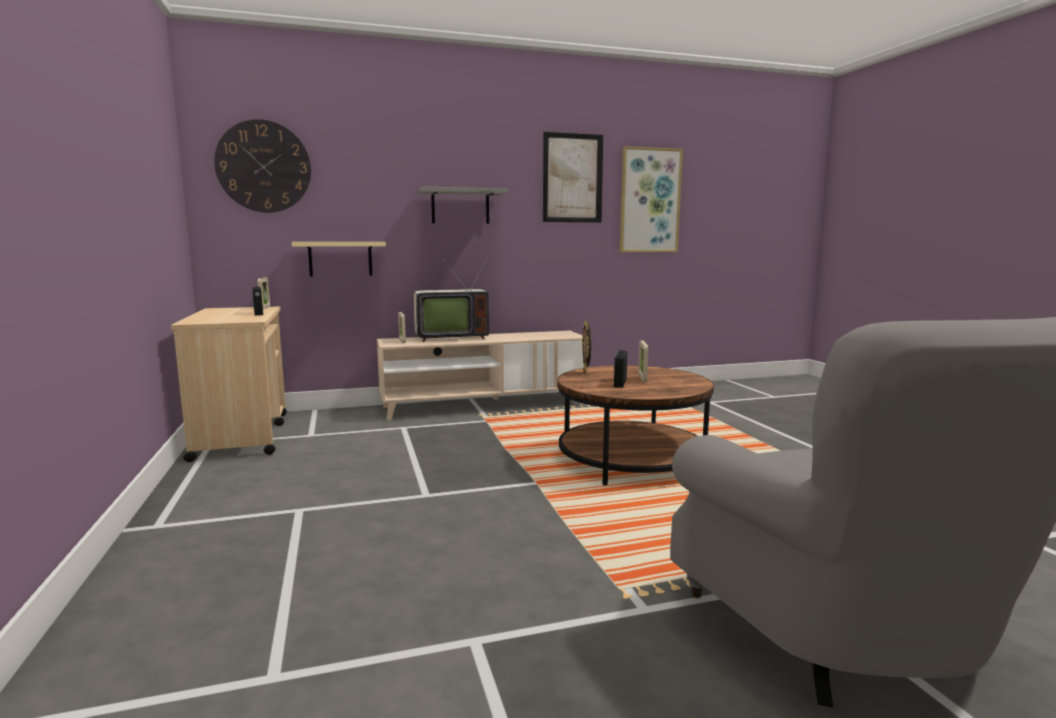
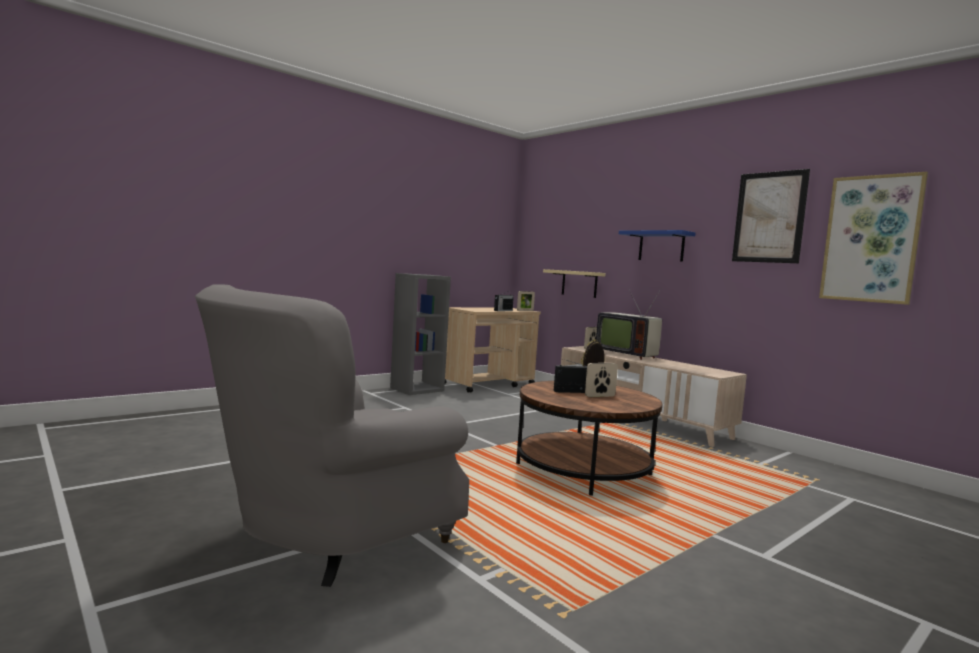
camera: 65 degrees right, 5 degrees down
wall clock [214,119,311,213] -> none
grey shelf [419,187,507,224] -> blue shelf [619,230,696,262]
none -> grey bookcase [390,273,451,395]

